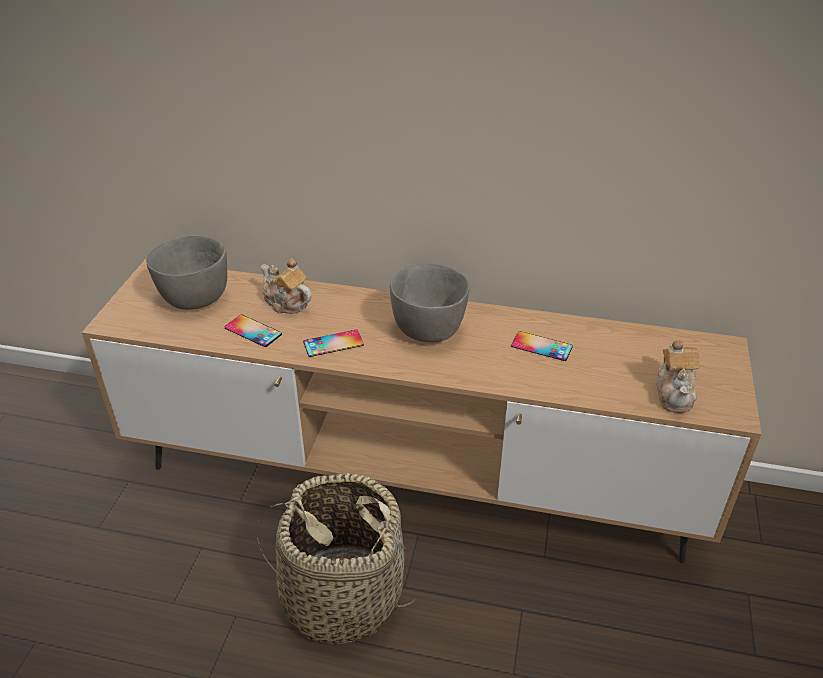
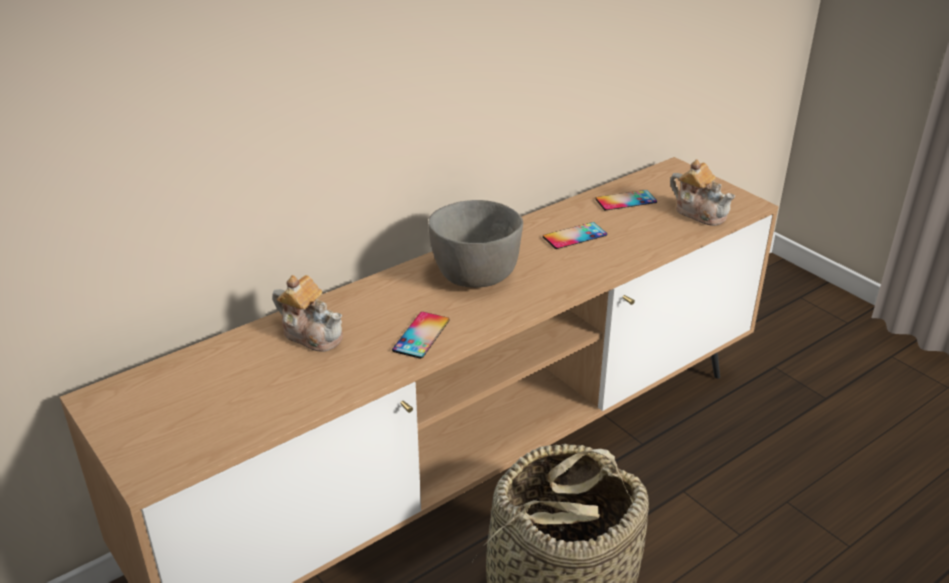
camera: 50 degrees left, 5 degrees down
grey bowl [146,235,227,310] -> none
phone [225,315,282,347] -> phone moved to [595,190,657,210]
teapot [261,258,312,314] -> teapot turned 135 degrees counterclockwise [272,275,343,352]

